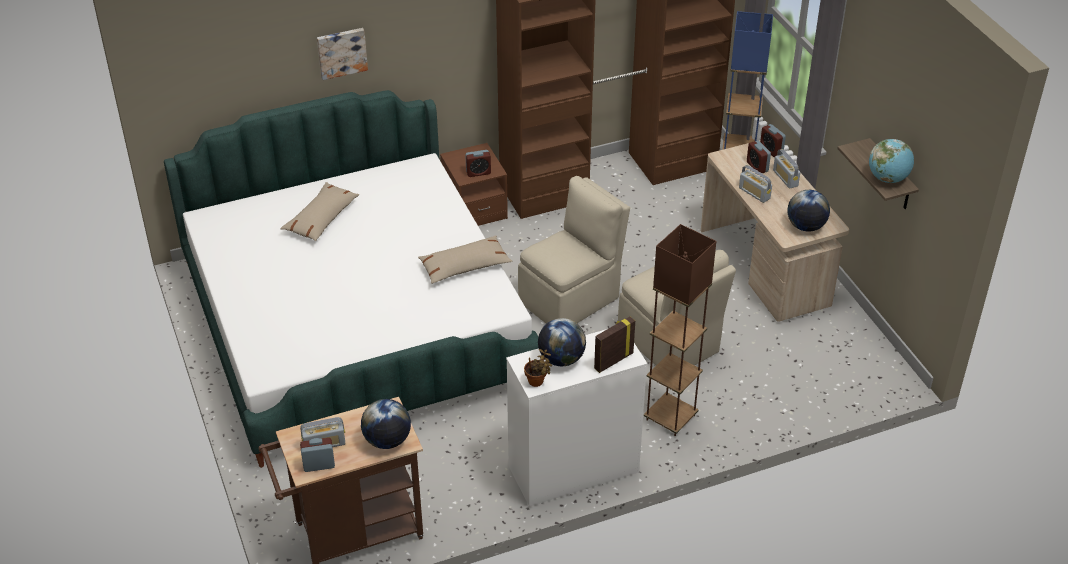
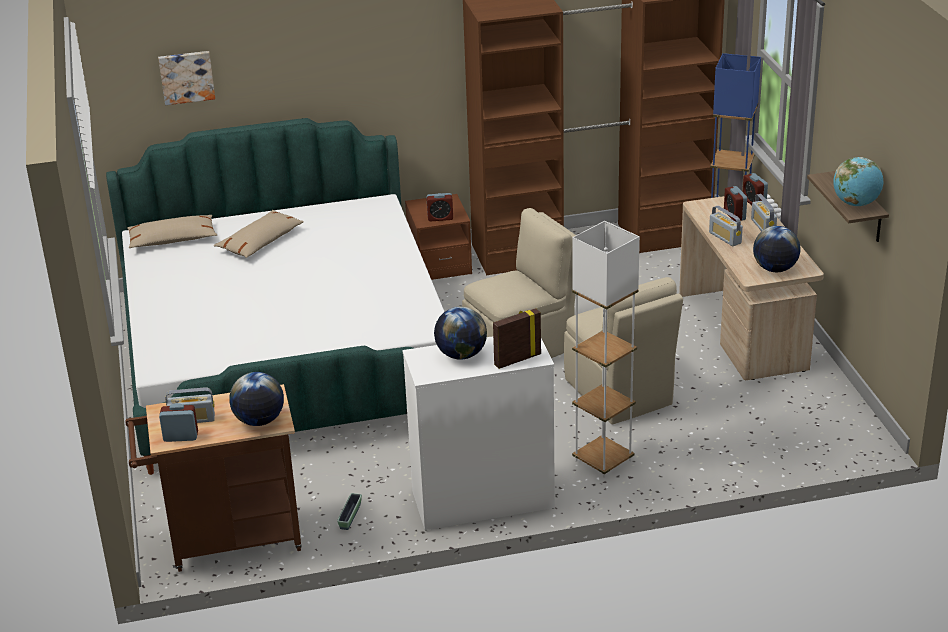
camera: 10 degrees right, 10 degrees down
picture [317,28,368,80] -> picture moved to [158,51,215,105]
beige pillow [418,235,513,284] -> beige pillow moved to [127,215,217,248]
potted plant [524,349,552,387] -> none
brown floor lamp [644,224,716,436] -> white floor lamp [572,221,640,478]
none -> planter [337,493,362,530]

